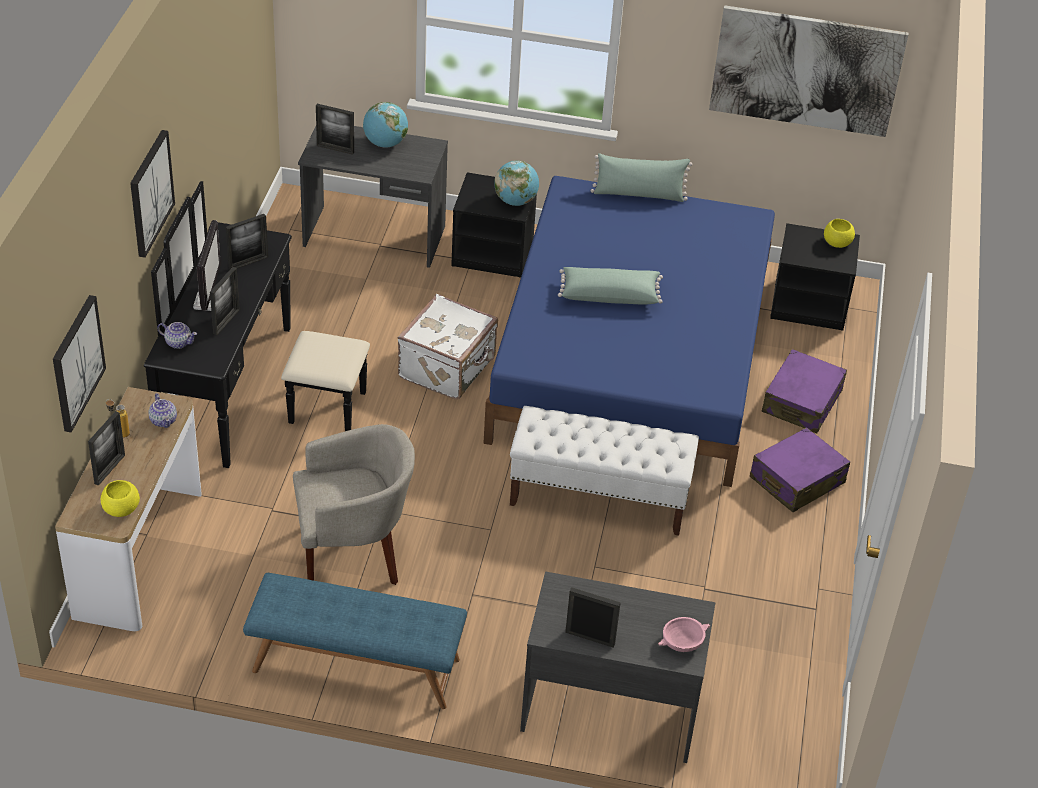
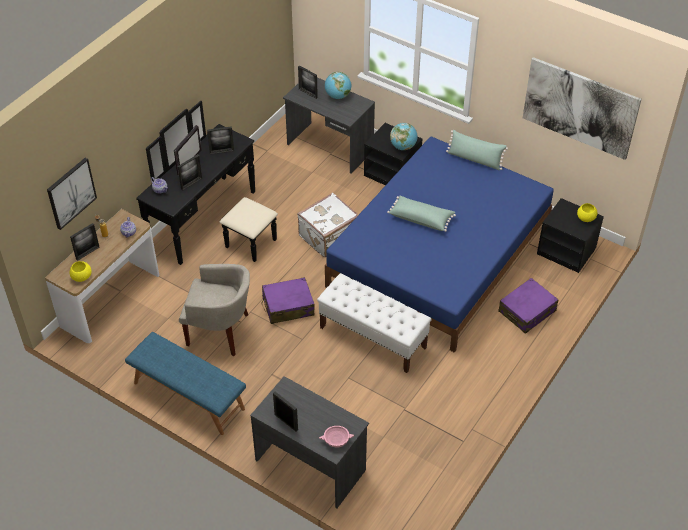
camera: 25 degrees right, 5 degrees up
picture [130,130,175,258] -> none
purple suitcase [750,427,850,512] -> purple suitcase moved to [262,277,315,324]

